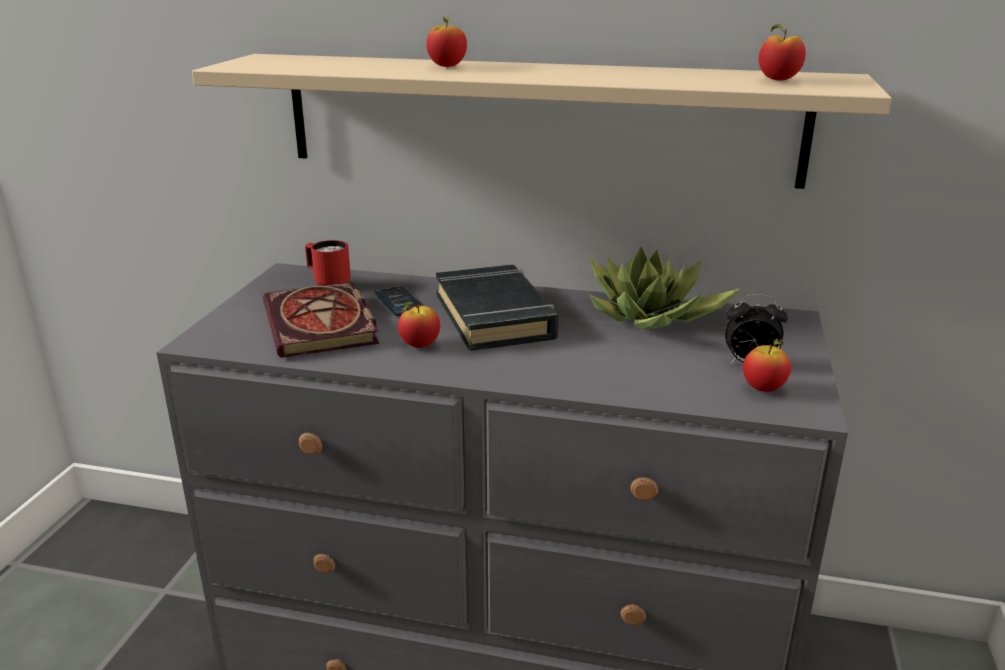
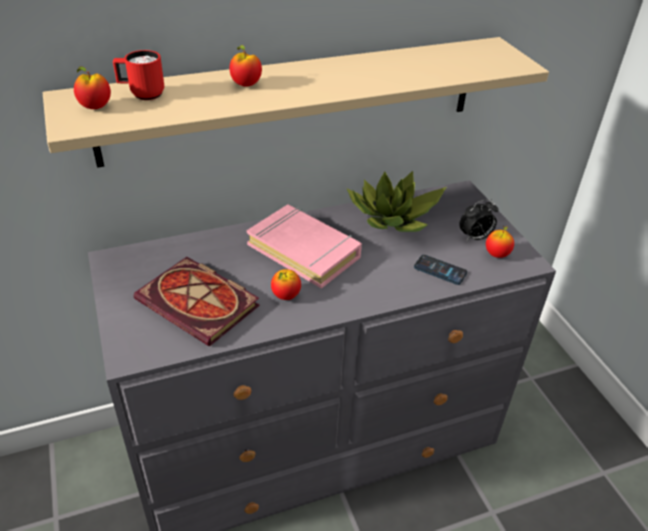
camera: 35 degrees left, 15 degrees up
red mug [305,240,351,286] -> red mug moved to [113,50,164,100]
phone [375,287,423,316] -> phone moved to [414,255,467,285]
black book [436,265,559,351] -> pink book [247,204,362,288]
apple [759,24,806,81] -> apple moved to [74,66,111,109]

